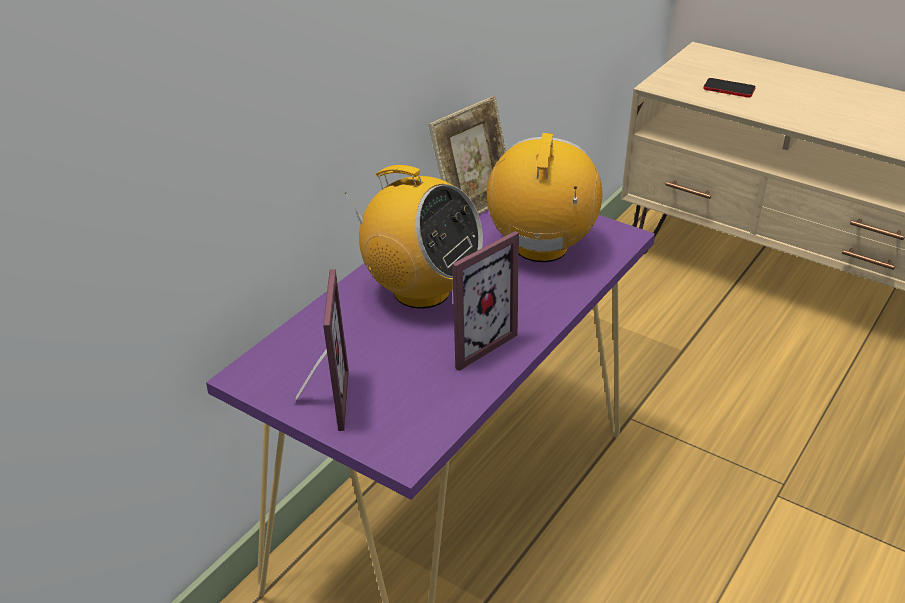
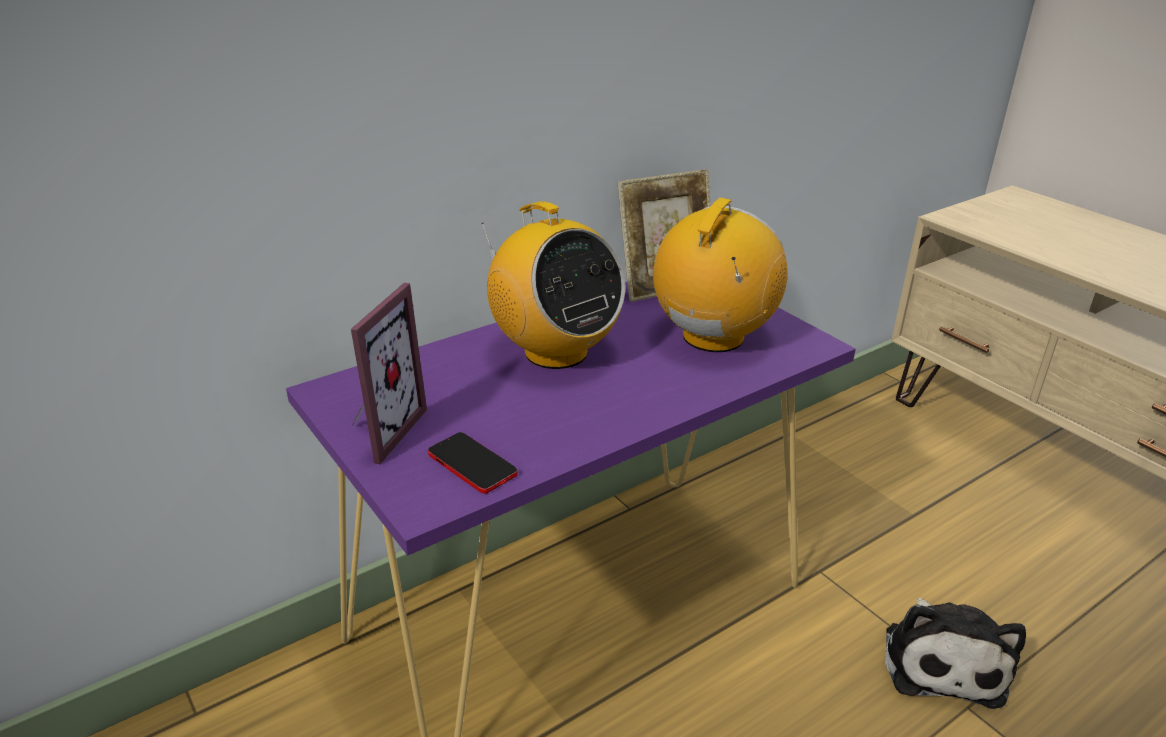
camera: 20 degrees right, 5 degrees down
picture frame [452,231,519,371] -> none
phone [703,78,756,98] -> phone moved to [428,432,518,494]
none -> plush toy [885,598,1026,709]

